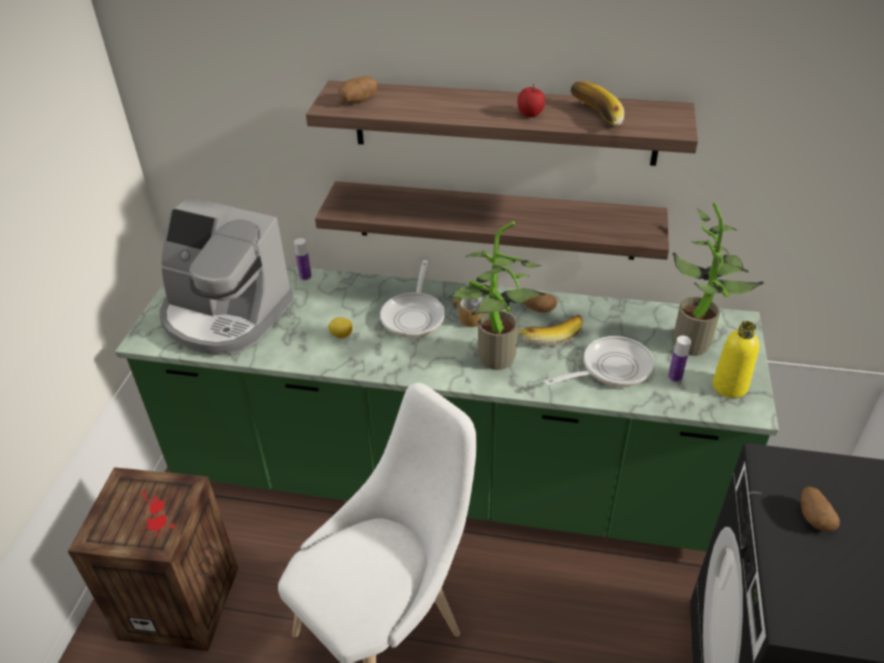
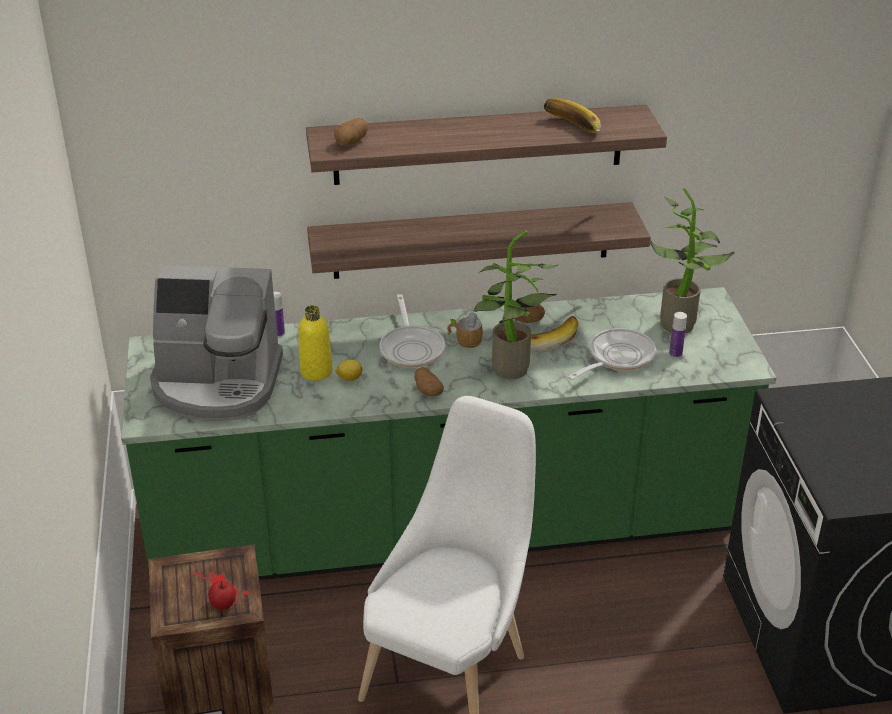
camera: 20 degrees left, 5 degrees down
apple [518,84,545,117] -> apple moved to [208,581,236,610]
yellow bottle [713,321,759,398] -> yellow bottle moved to [299,305,333,381]
potato [800,486,840,532] -> potato moved to [415,367,444,396]

